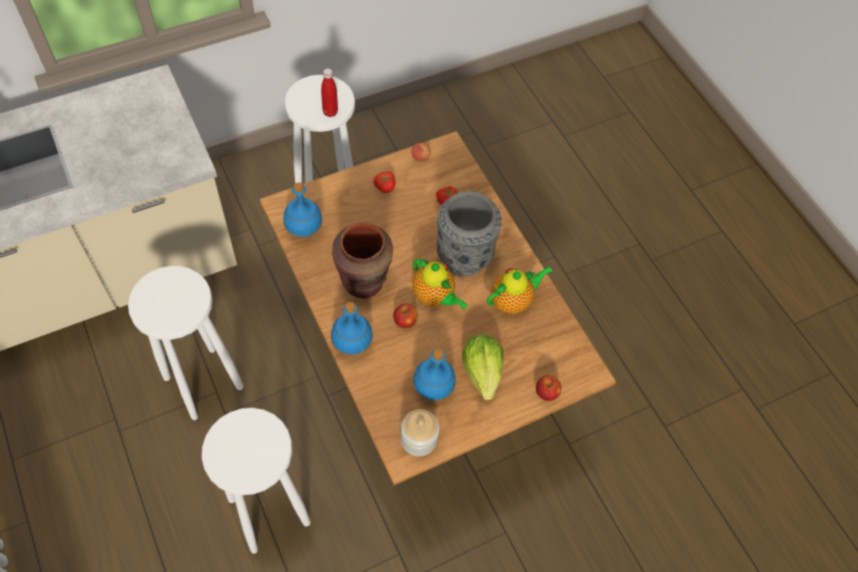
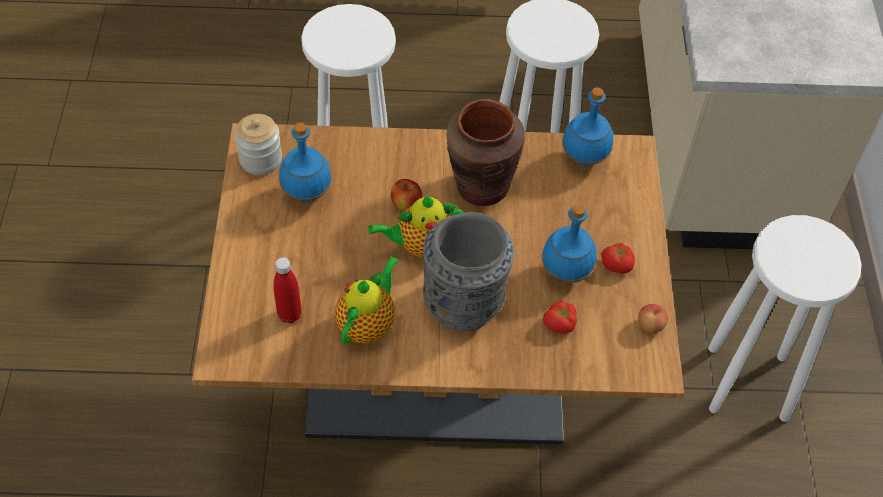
camera: 120 degrees right, 5 degrees down
red bottle [321,68,338,117] -> red bottle moved to [273,257,302,324]
blue bottle [331,302,373,356] -> blue bottle moved to [542,204,597,283]
lettuce [462,334,504,400] -> none
teapot [487,266,553,314] -> teapot turned 150 degrees counterclockwise [335,256,399,344]
apple [536,375,561,401] -> none

